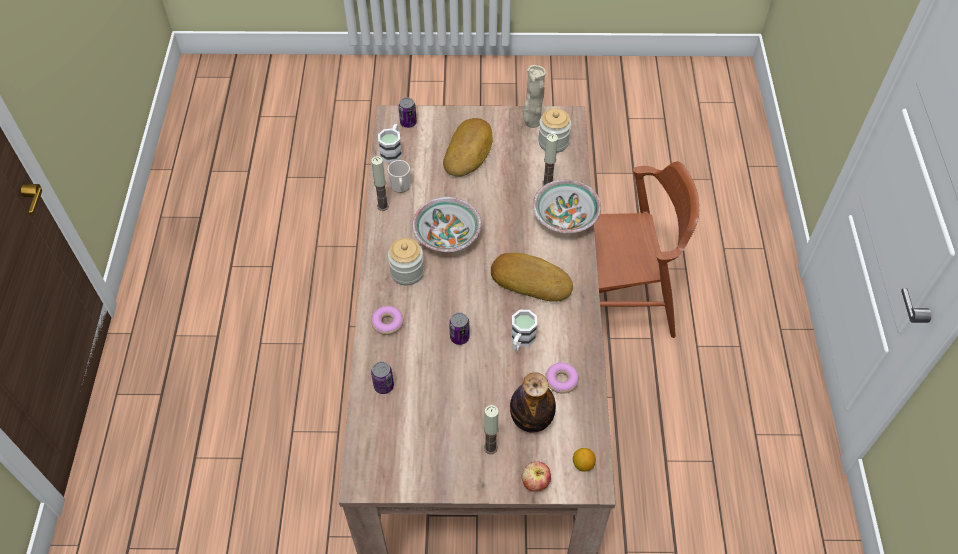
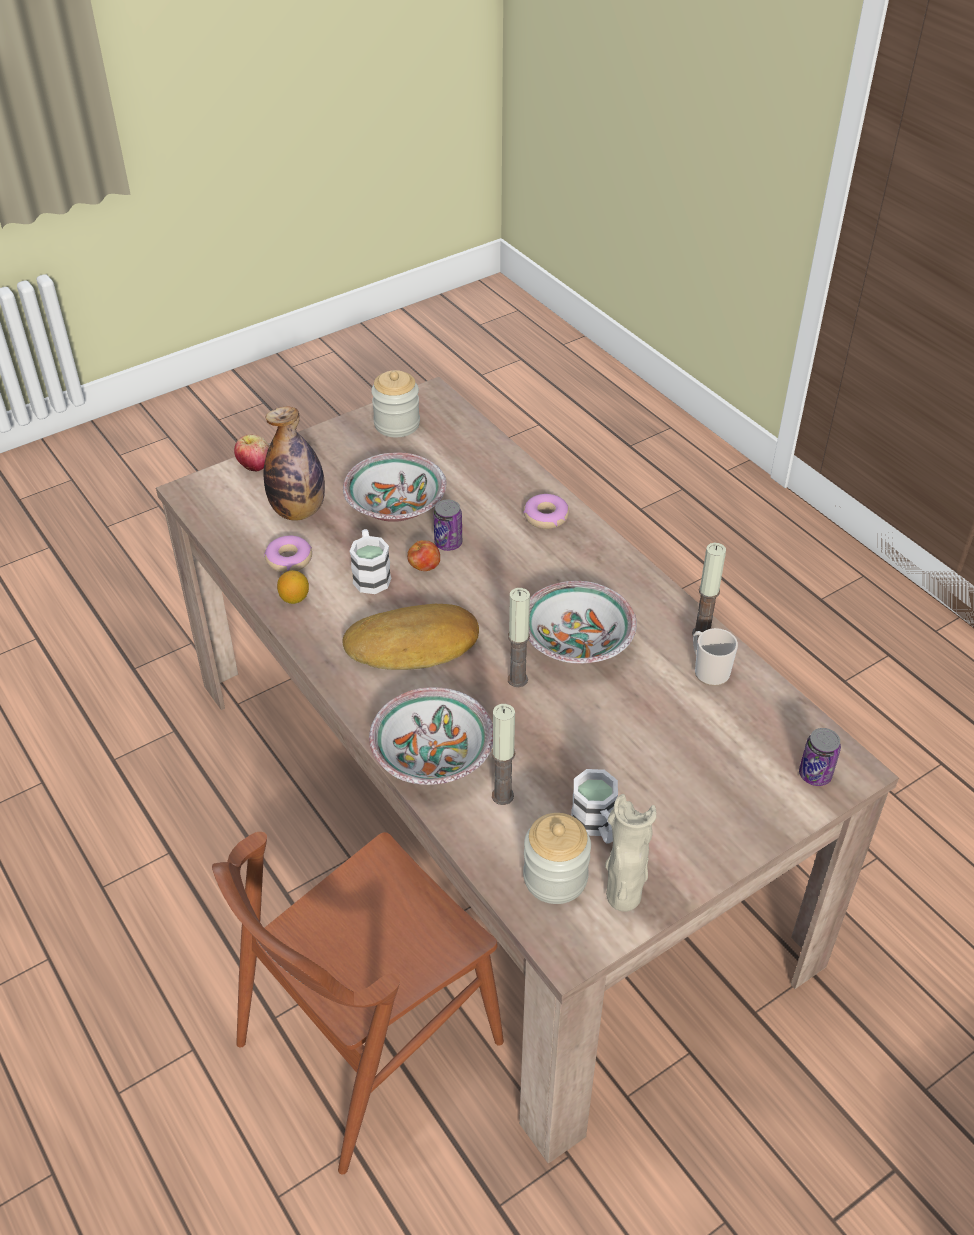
camera: 145 degrees right, 10 degrees down
can [371,361,394,394] -> none
white mug [378,124,402,163] -> white mug moved to [571,769,618,844]
jar [388,238,424,286] -> jar moved to [371,370,420,437]
bread [443,118,493,177] -> none
candle [484,405,499,454] -> candle moved to [508,588,530,687]
lemon [573,448,596,472] -> lemon moved to [277,570,309,604]
none -> bowl [343,453,446,522]
none -> apple [407,540,440,571]

